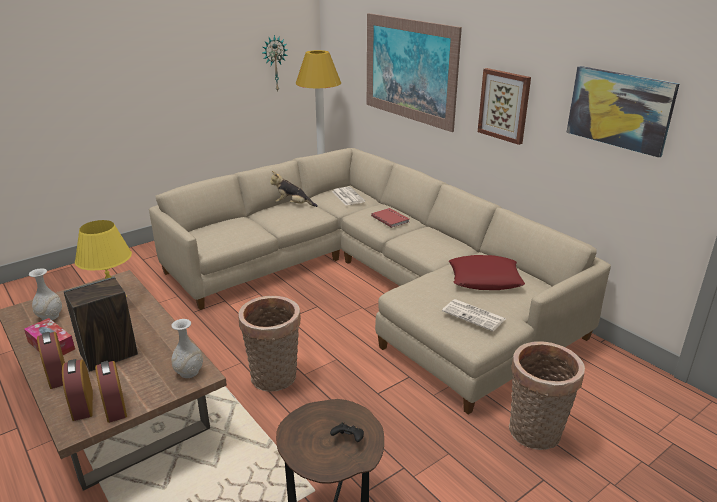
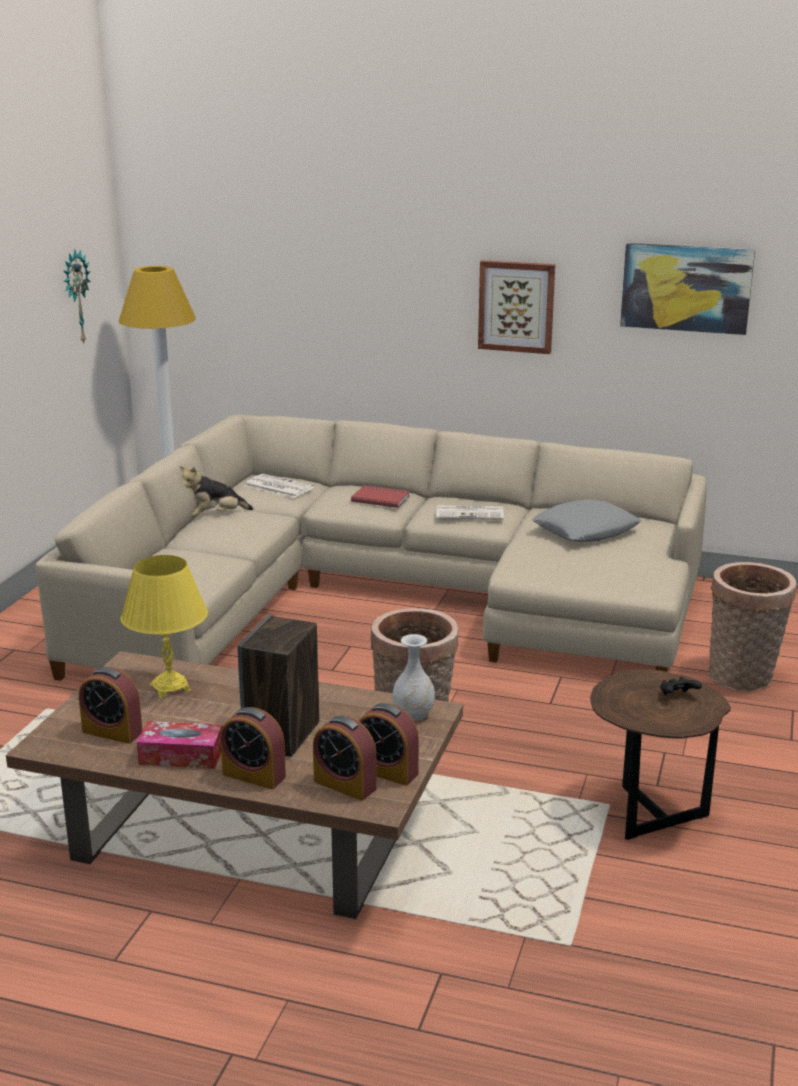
camera: 35 degrees left, 5 degrees down
white vase [29,268,62,320] -> alarm clock [79,667,143,744]
picture [367,13,462,132] -> none
newspaper [442,299,506,331] -> newspaper moved to [436,505,504,520]
red pillow [449,255,525,290] -> grey pillow [532,499,641,542]

